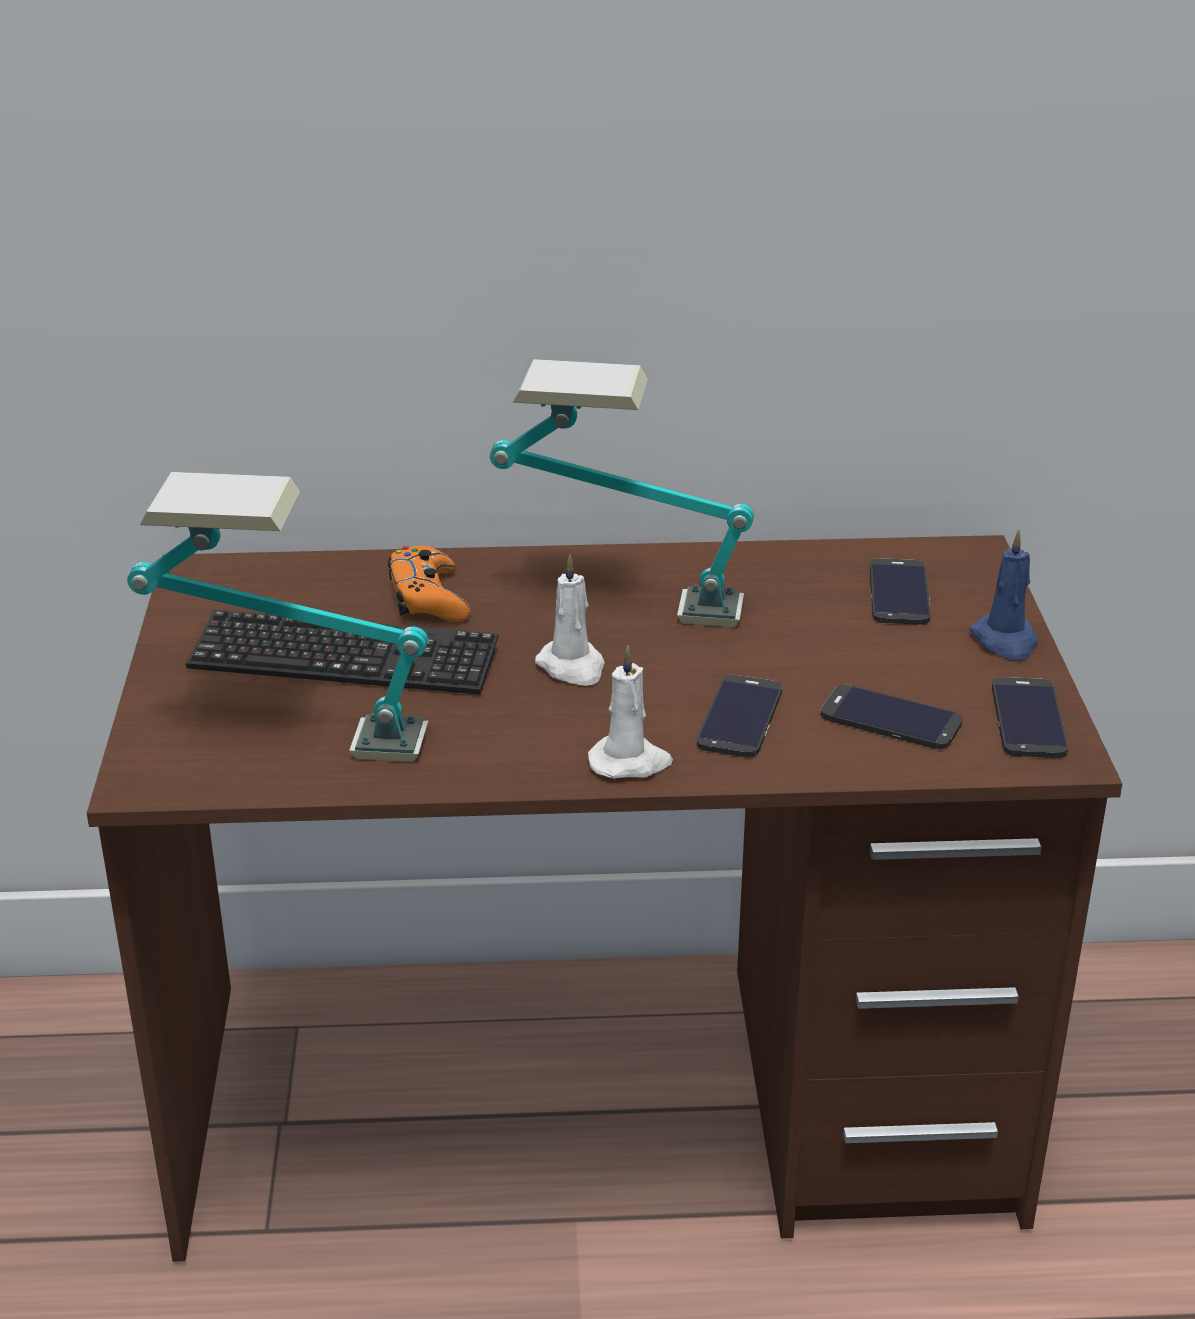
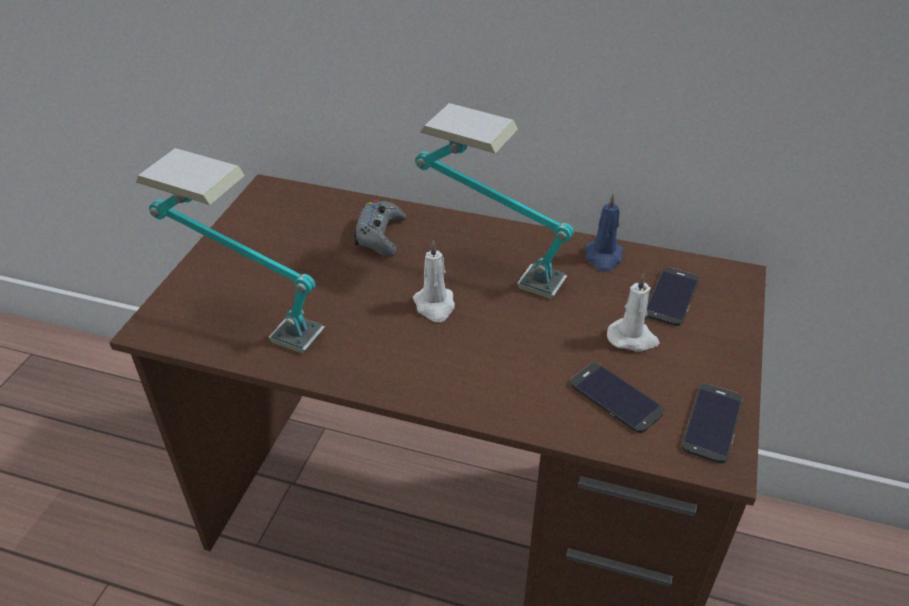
camera: 20 degrees right, 10 degrees up
keyboard [186,610,499,694] -> none
orange game controller [388,545,470,622] -> grey game controller [354,200,406,257]
white candle [588,645,673,779] -> white candle moved to [607,273,660,352]
phone [696,675,782,757] -> none
blue candle [970,529,1038,660] -> blue candle moved to [585,193,623,272]

